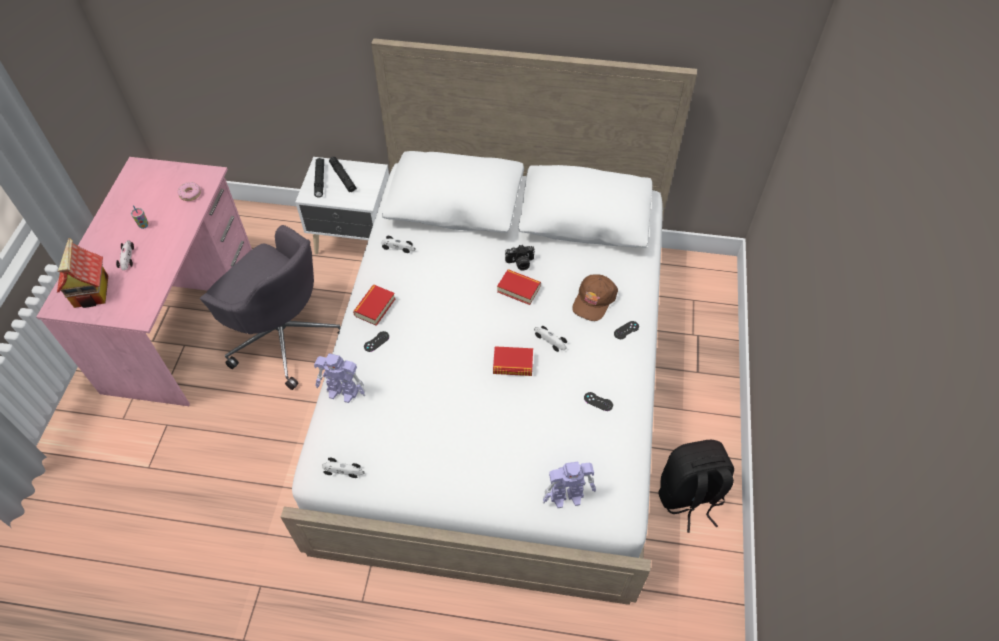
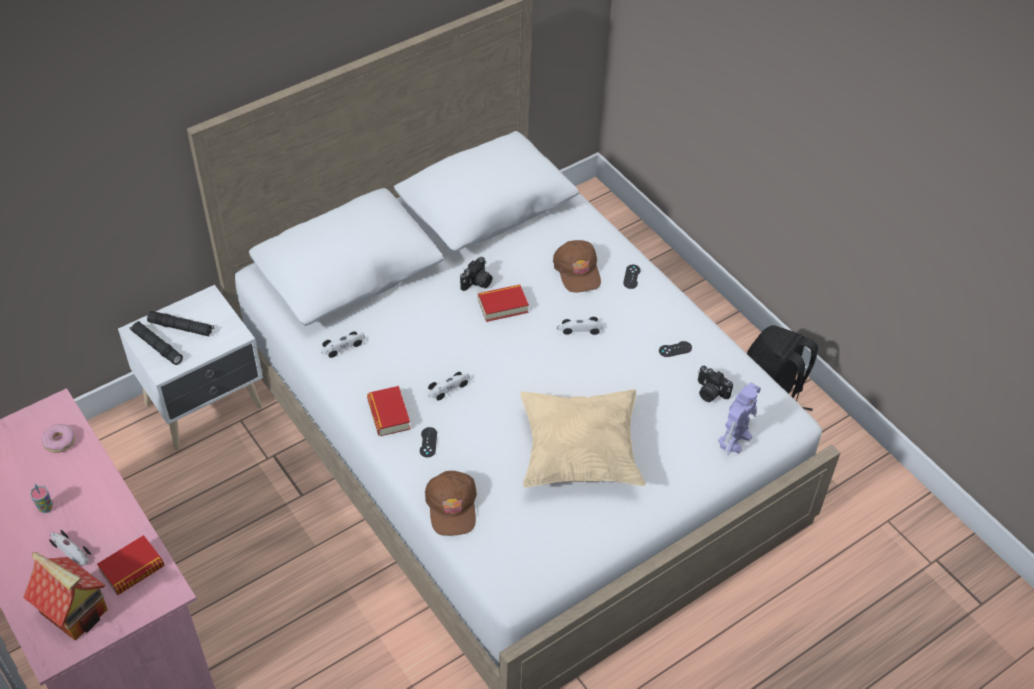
camera: 45 degrees left, 5 degrees down
grey office chair [200,225,341,390] -> none
toy robot [314,353,365,403] -> brown cap [424,471,477,536]
toy car [322,458,365,478] -> toy car moved to [428,372,470,400]
book [493,346,533,376] -> book moved to [97,535,165,595]
none -> beige pillow [520,389,646,487]
none -> camera [698,366,733,402]

